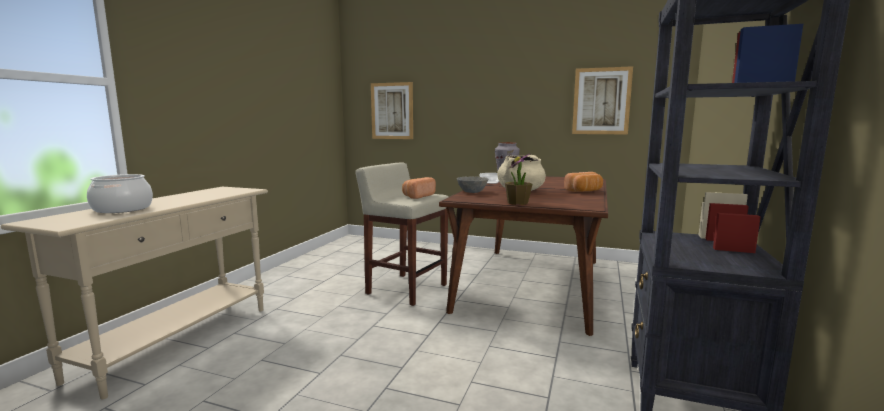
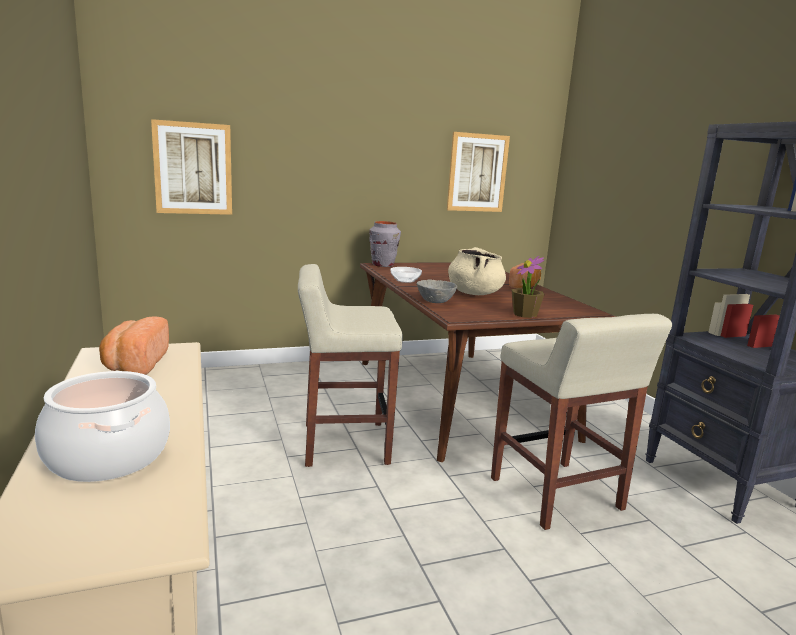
camera: 40 degrees left, 5 degrees up
bread [402,177,436,199] -> bread moved to [99,316,169,375]
none -> beige stool [491,314,672,530]

